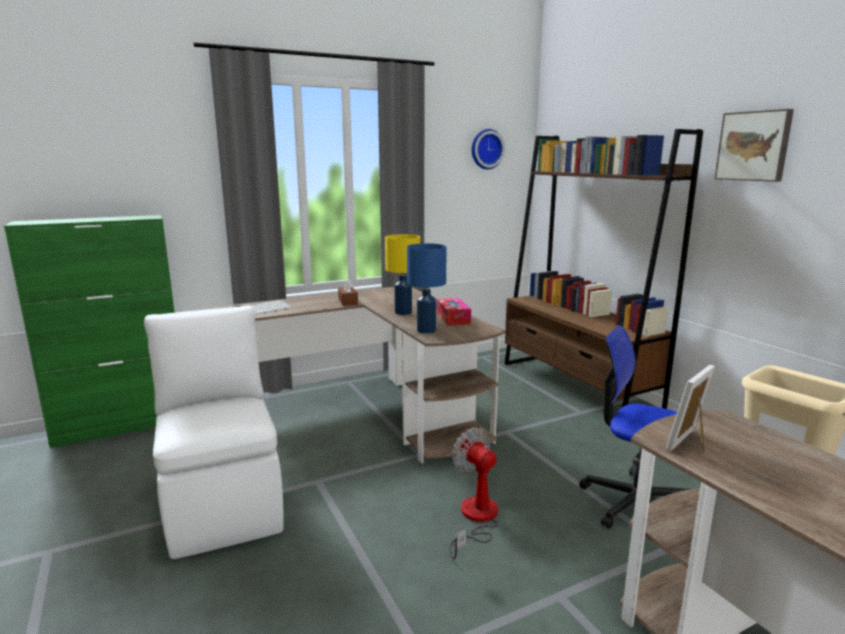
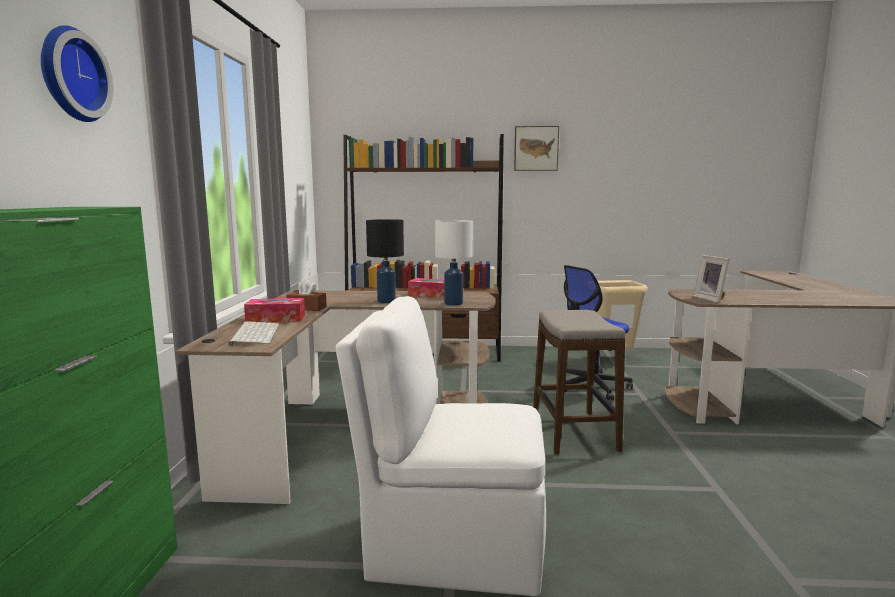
camera: 60 degrees left, 5 degrees down
yellow table lamp [385,234,420,315] -> black table lamp [366,219,404,303]
blue table lamp [407,243,447,334] -> white table lamp [435,220,473,306]
fan [449,428,498,559] -> stool [533,310,626,454]
wall clock [472,129,505,169] -> wall clock moved to [41,25,114,122]
none -> tissue box [244,298,305,322]

